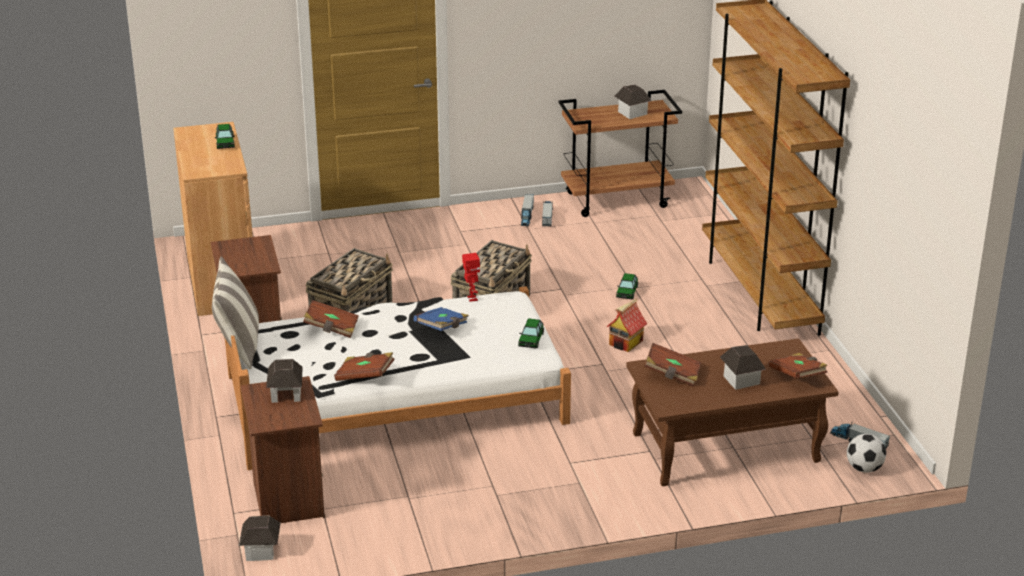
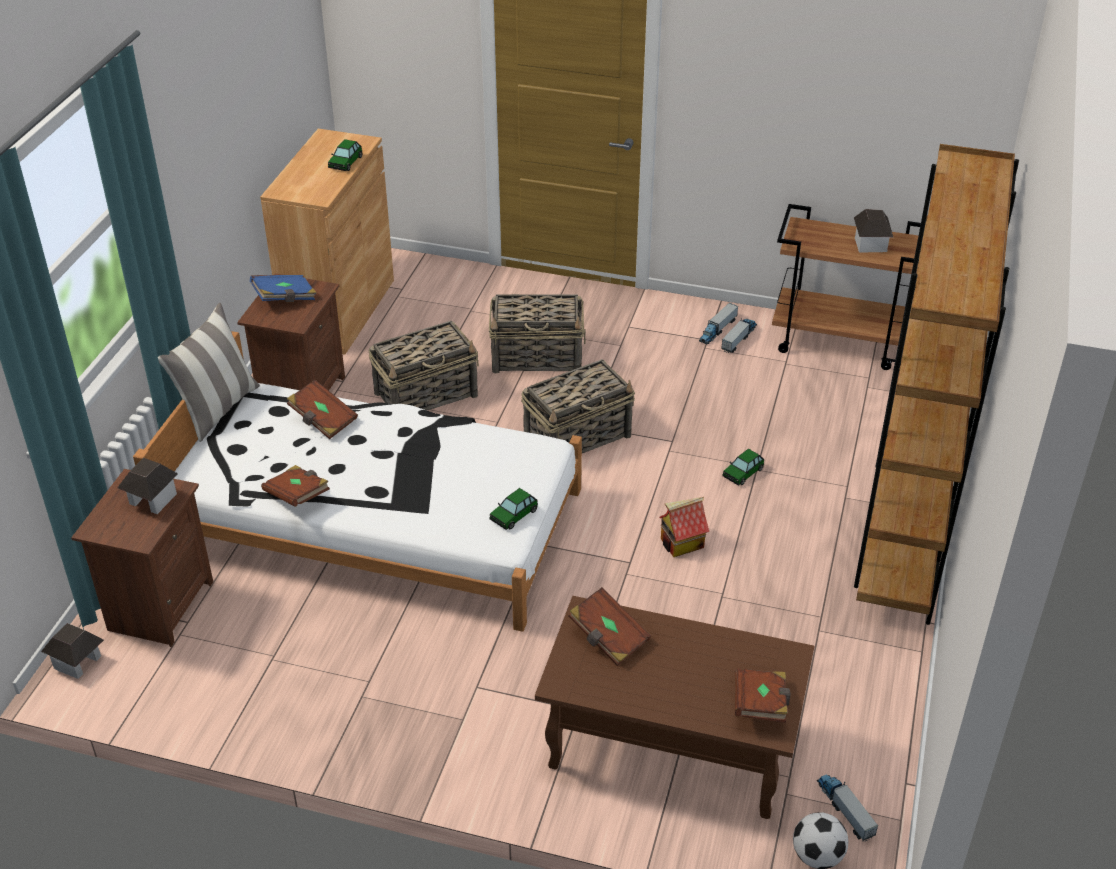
camera: 30 degrees right, 10 degrees up
blue book [414,307,469,331] -> blue book moved to [250,275,316,302]
toy robot [462,253,480,302] -> none
toy house [720,345,766,390] -> none
none -> basket [489,294,585,374]

